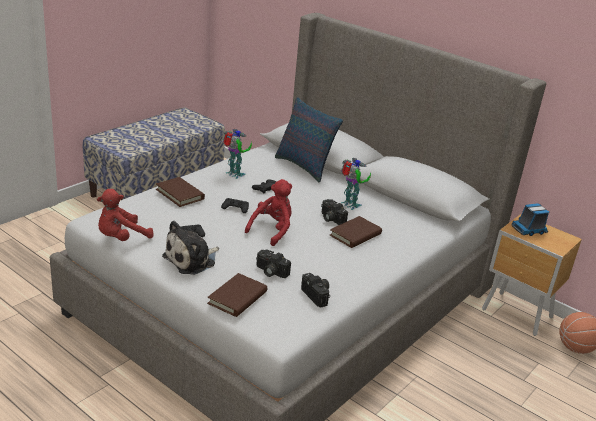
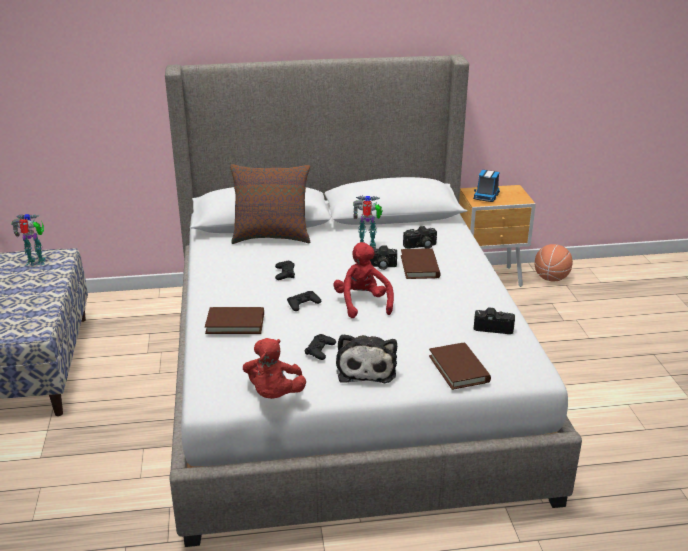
camera: 45 degrees left, 0 degrees up
toy robot [223,129,252,179] -> toy robot moved to [12,214,46,266]
camera [256,249,291,278] -> camera moved to [403,226,437,249]
blue pillow [275,97,343,182] -> brown pillow [230,164,310,244]

